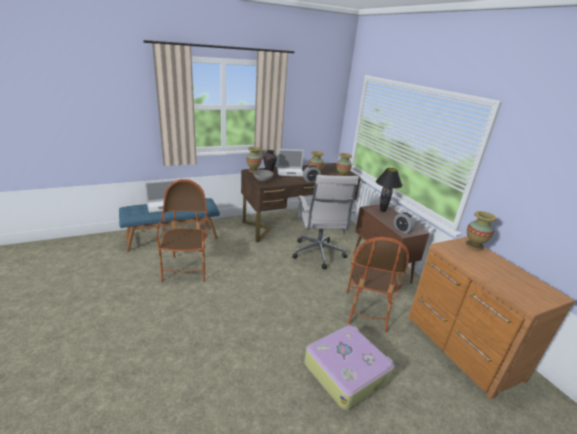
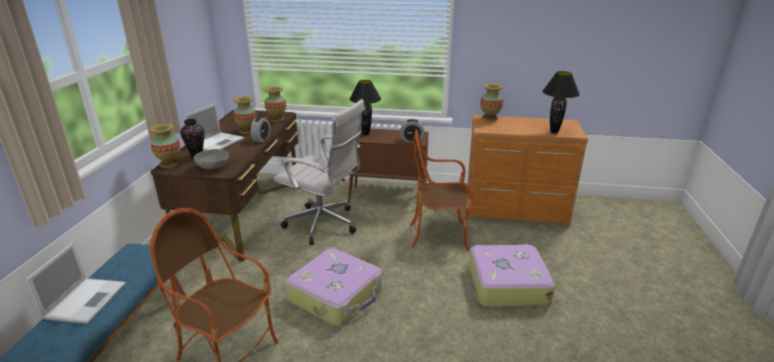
camera: 55 degrees left, 0 degrees up
armchair [347,237,409,332] -> armchair turned 135 degrees clockwise [410,129,473,251]
none -> suitcase [285,248,382,327]
none -> black table lamp [542,71,580,133]

